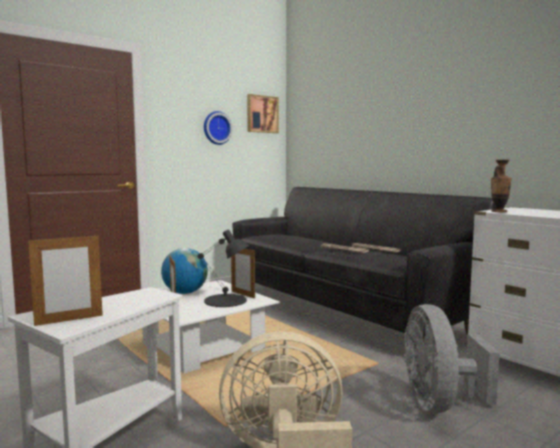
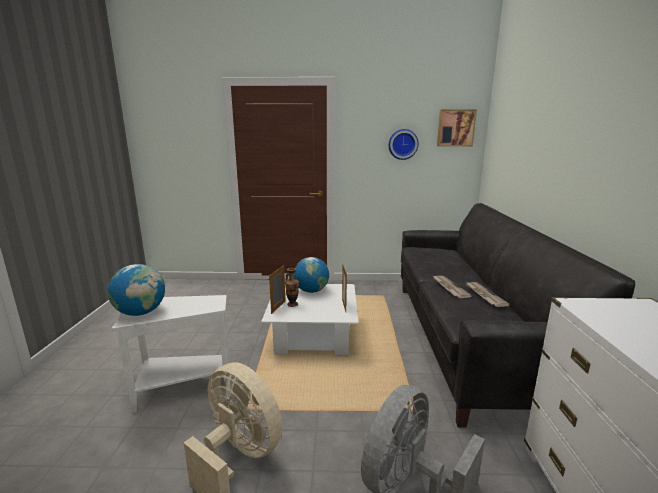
camera: 40 degrees right, 10 degrees up
picture frame [28,233,103,326] -> globe [107,264,165,316]
black table lamp [198,230,249,307] -> none
vase [491,160,512,212] -> vase moved to [285,268,299,307]

